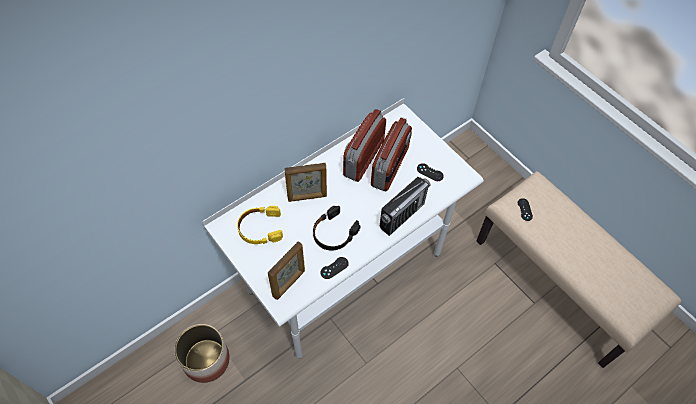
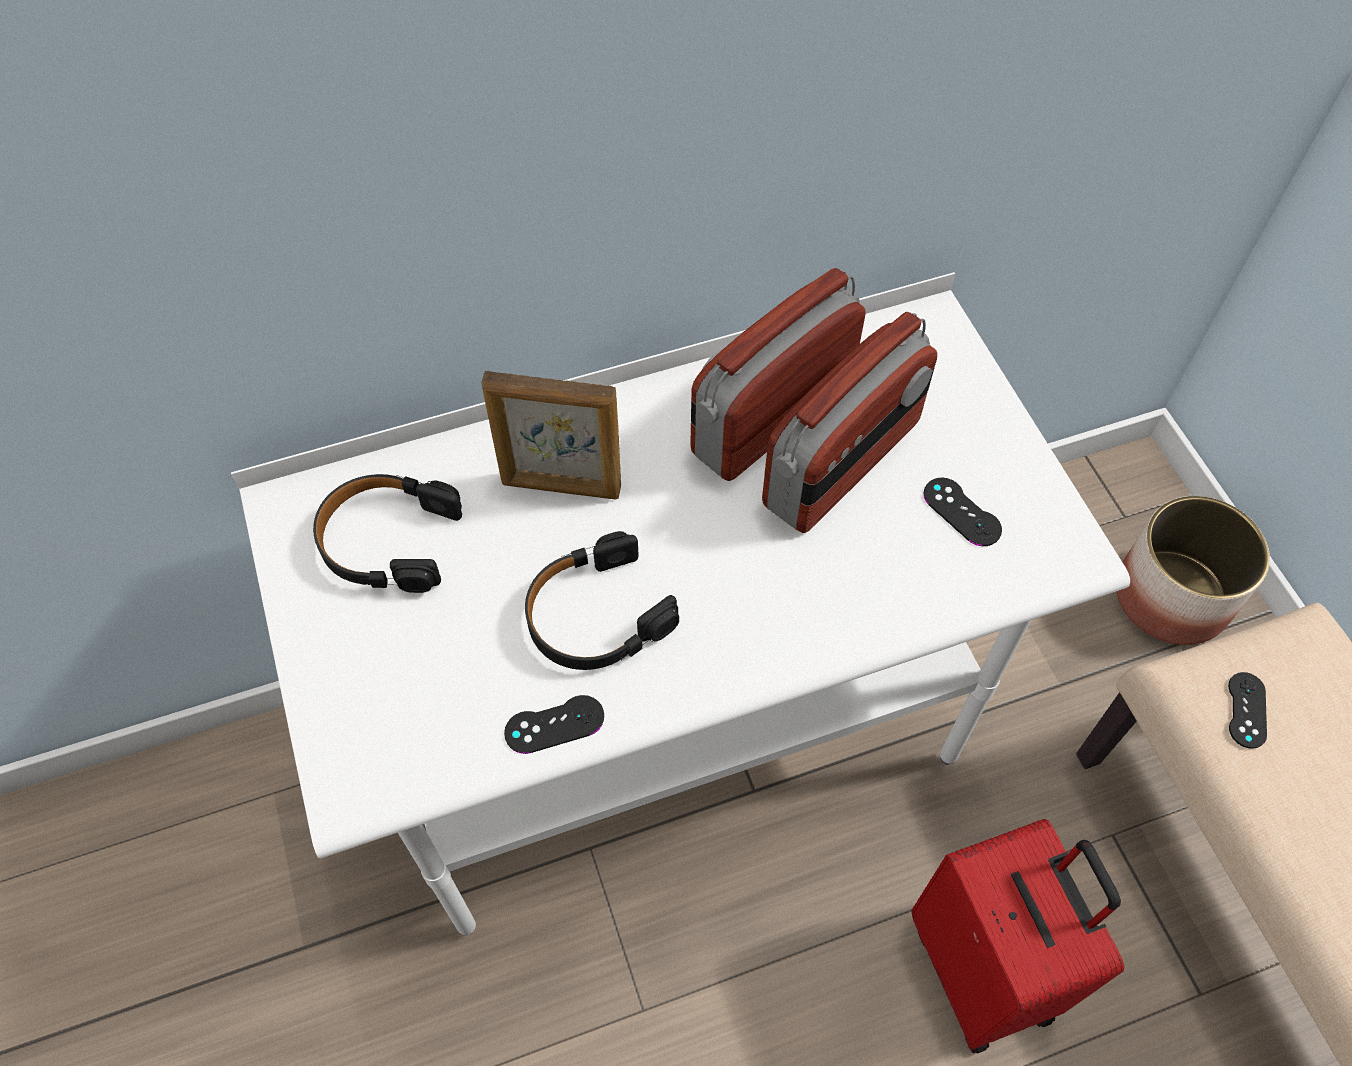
camera: 20 degrees right, 0 degrees up
planter [174,324,230,383] -> planter moved to [1116,496,1270,645]
yellow headphones [237,206,283,244] -> black headphones [313,474,462,593]
picture frame [268,241,305,300] -> none
radio [380,177,430,236] -> none
none -> red suitcase [912,819,1124,1053]

